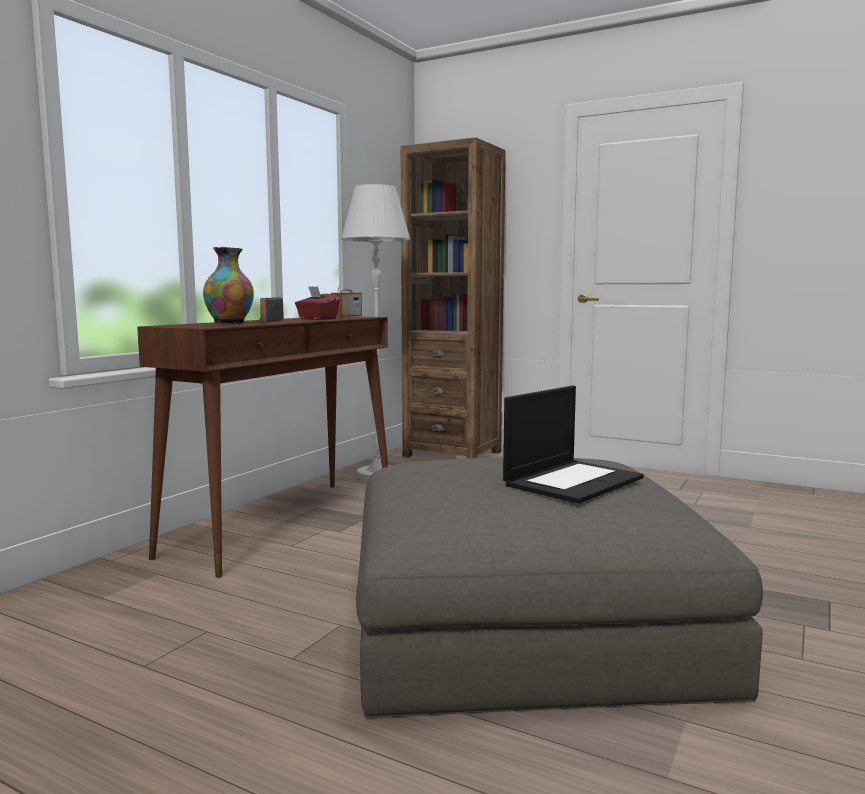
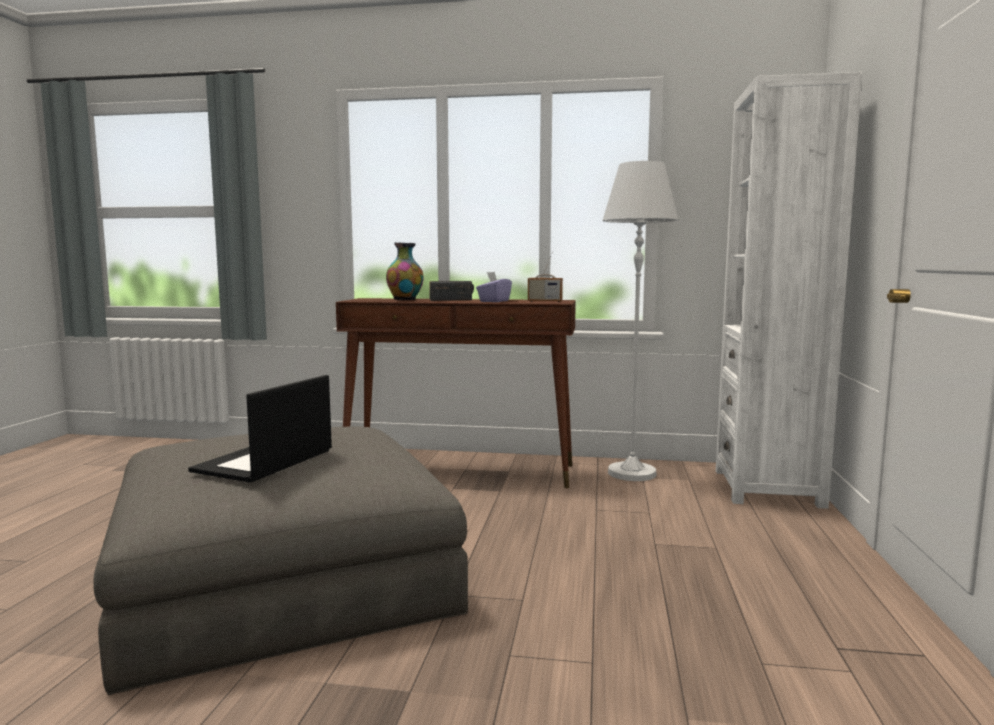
camera: 70 degrees right, 0 degrees up
red tissue box [295,286,340,320] -> purple tissue box [476,272,512,302]
brown bookcase [400,137,505,458] -> white bookcase [716,72,862,509]
laptop [503,385,644,504] -> laptop turned 90 degrees clockwise [188,375,332,483]

